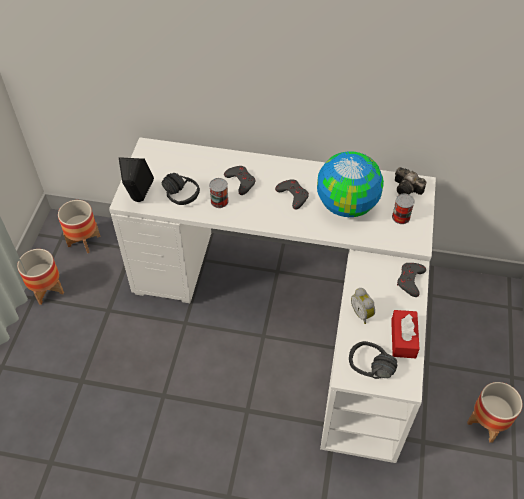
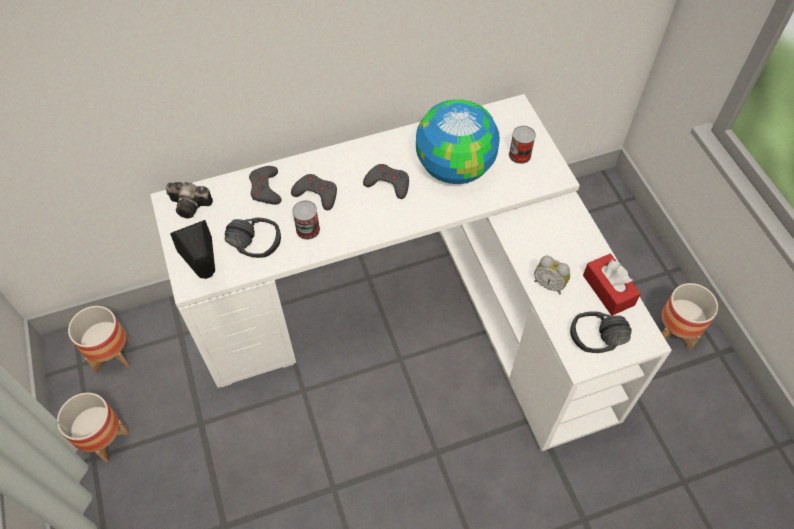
camera: 30 degrees left, 5 degrees up
camera [395,167,426,195] -> camera moved to [166,182,213,219]
grey game controller [397,263,426,297] -> grey game controller moved to [249,166,281,205]

